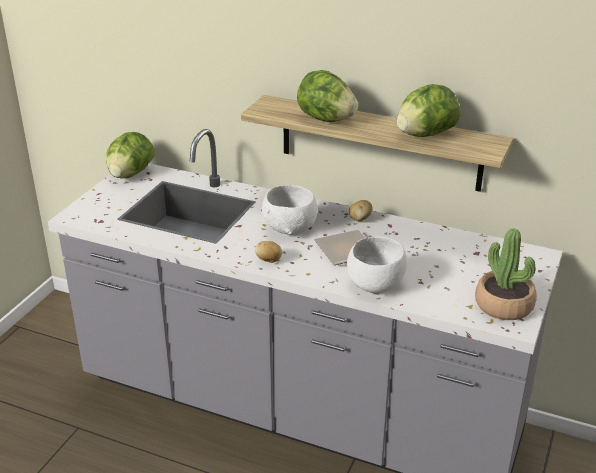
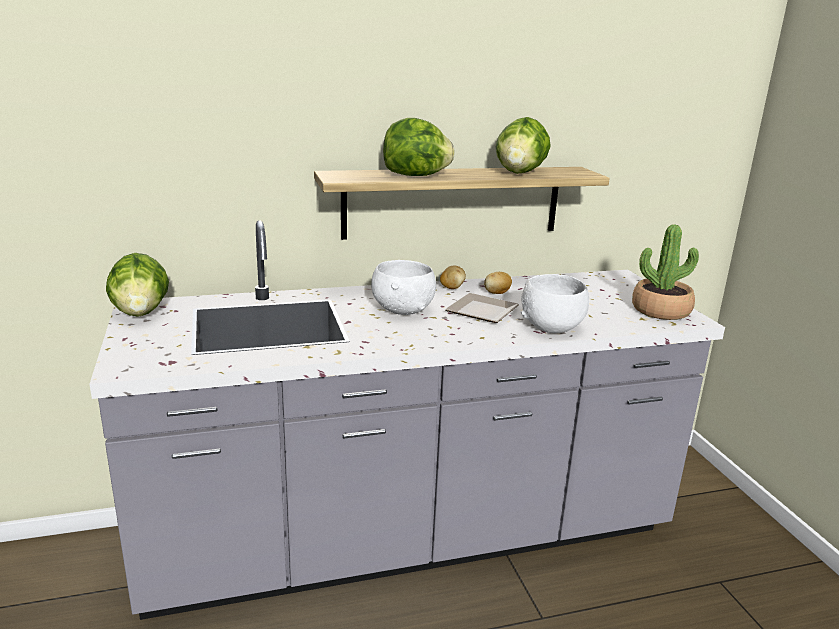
camera: 40 degrees left, 10 degrees down
potato [255,241,282,263] -> potato moved to [484,272,512,294]

